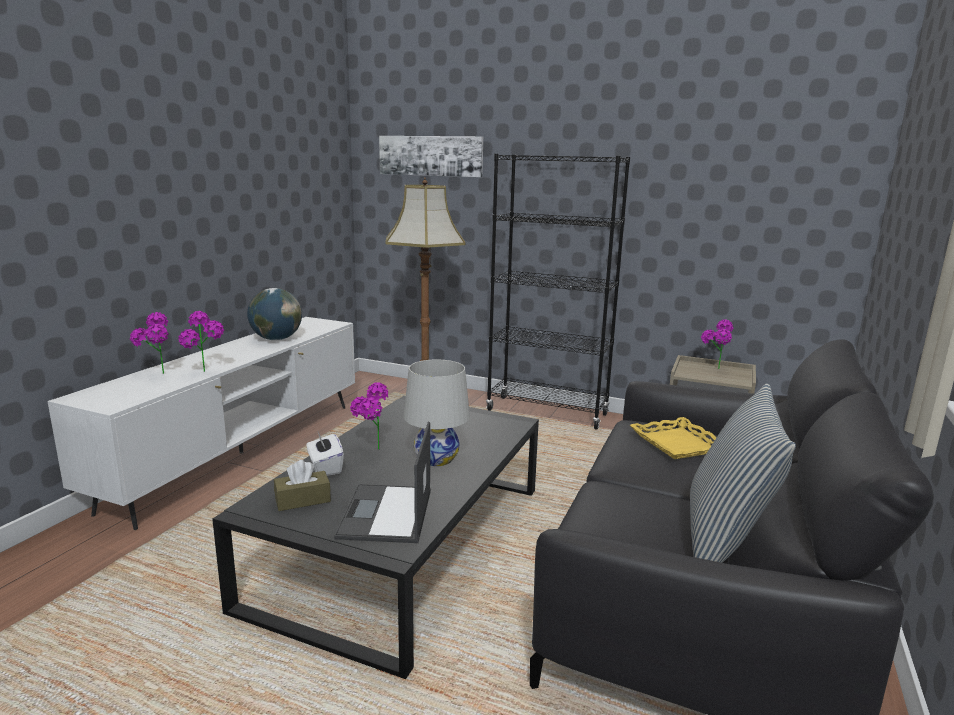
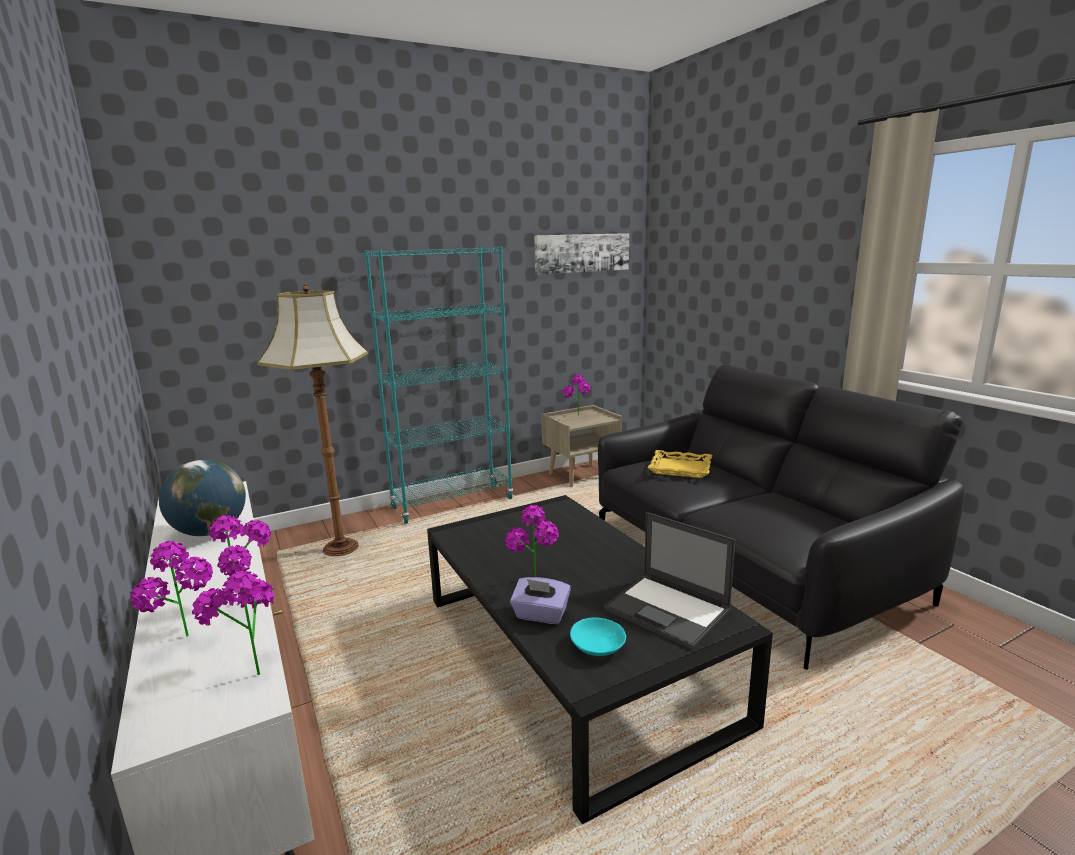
camera: 50 degrees left, 0 degrees up
brown tissue box [274,460,331,511] -> turquoise bowl [570,618,626,656]
white tissue box [307,432,344,476] -> purple tissue box [510,577,571,624]
picture [379,136,483,177] -> picture moved to [534,233,629,275]
white table lamp [404,360,470,466] -> none
black bookcase [486,154,630,429] -> turquoise bookcase [364,246,514,524]
pillow [690,383,796,563] -> none
none -> potted plant [192,571,274,675]

